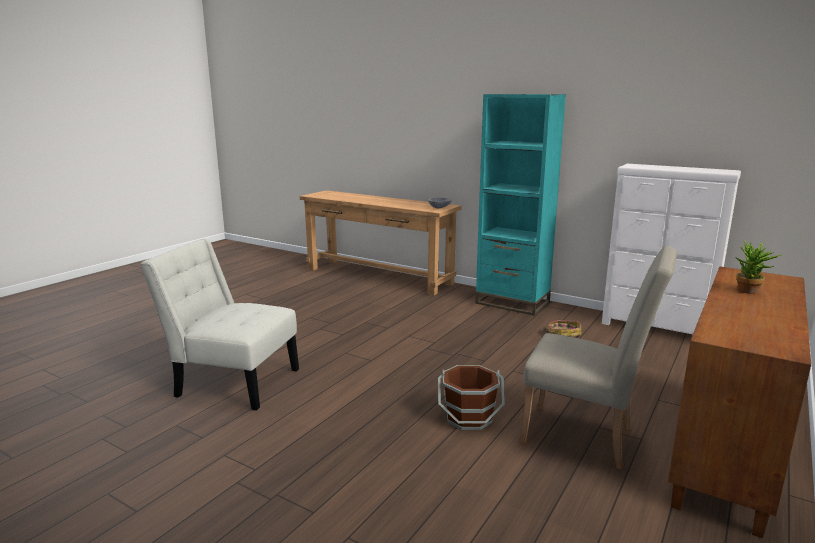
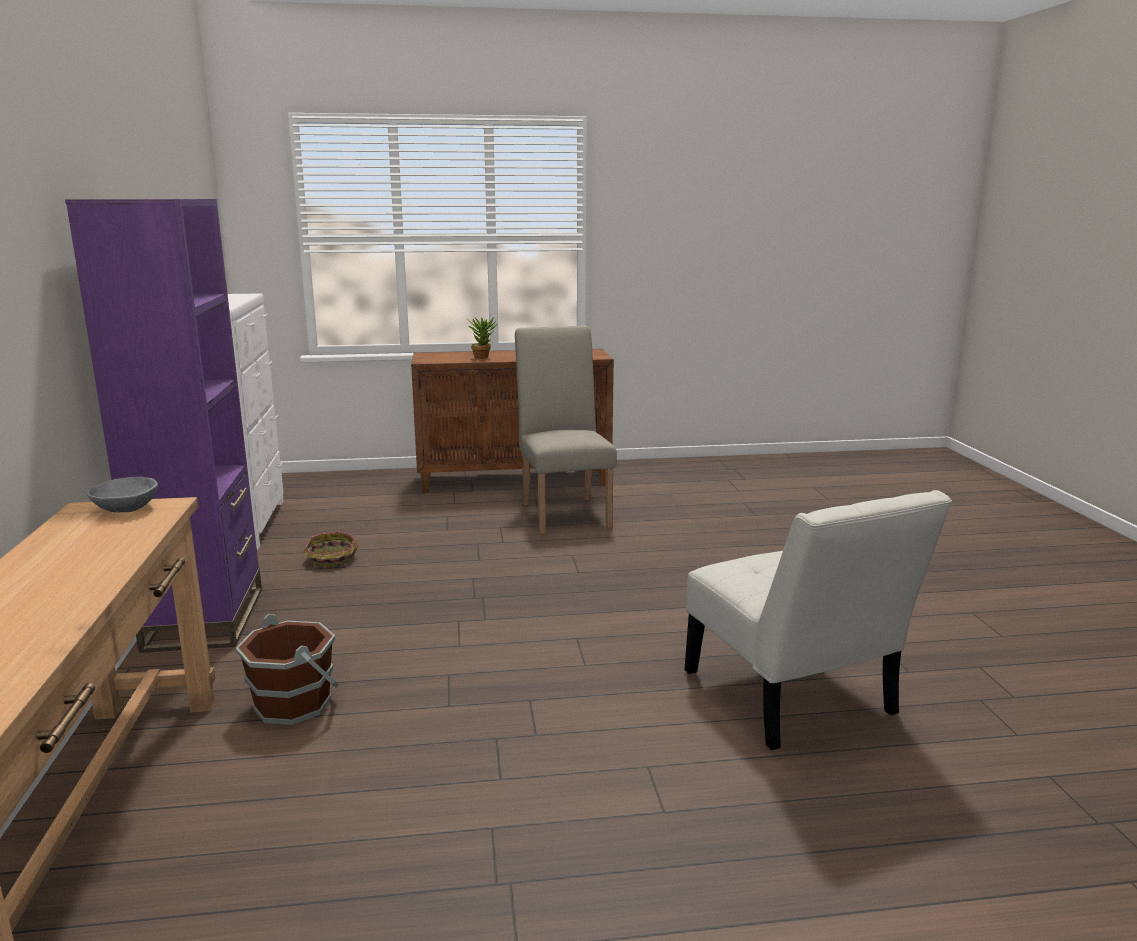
camera: 130 degrees left, 0 degrees up
brown bucket [438,365,505,430] -> brown bucket moved to [236,614,339,725]
turquoise bookcase [475,94,566,316] -> purple bookcase [65,199,262,653]

